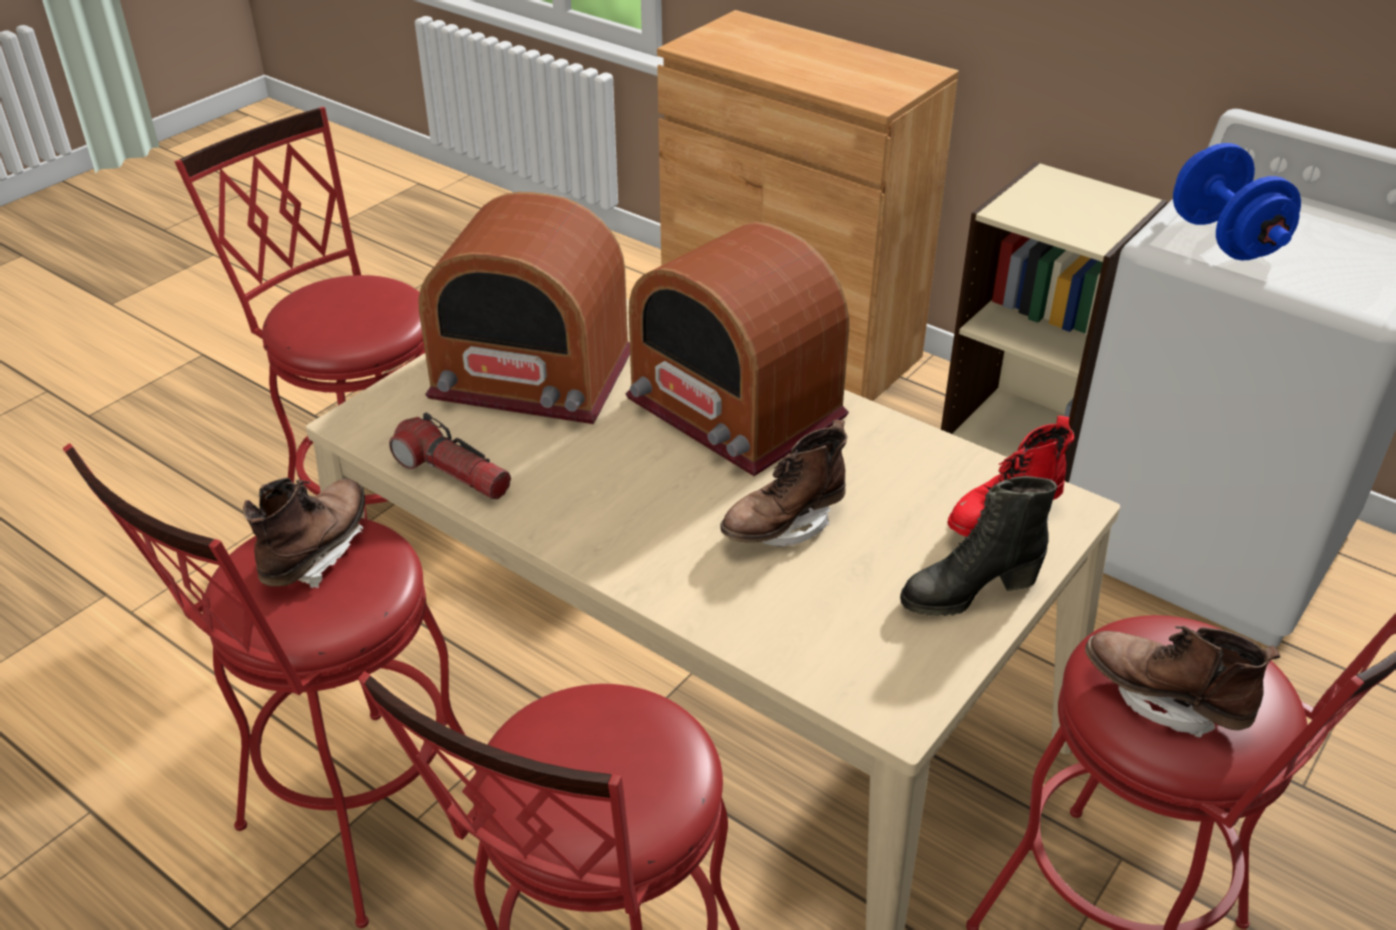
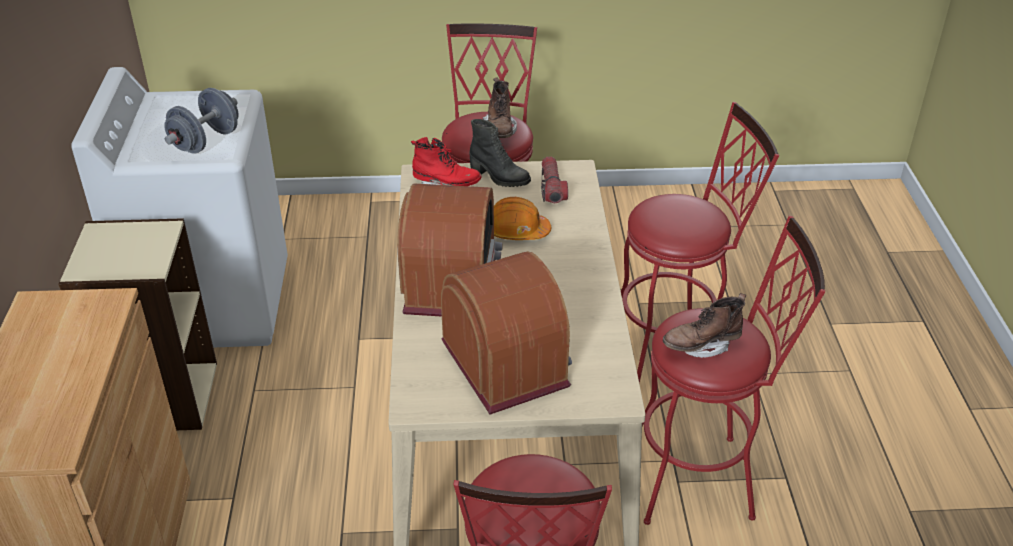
camera: 130 degrees left, 0 degrees up
flashlight [389,412,511,500] -> flashlight moved to [541,156,568,203]
brown boot [720,420,847,547] -> orange hard hat [494,197,551,240]
blue dumbbell [1173,143,1301,260] -> grey dumbbell [164,88,239,154]

